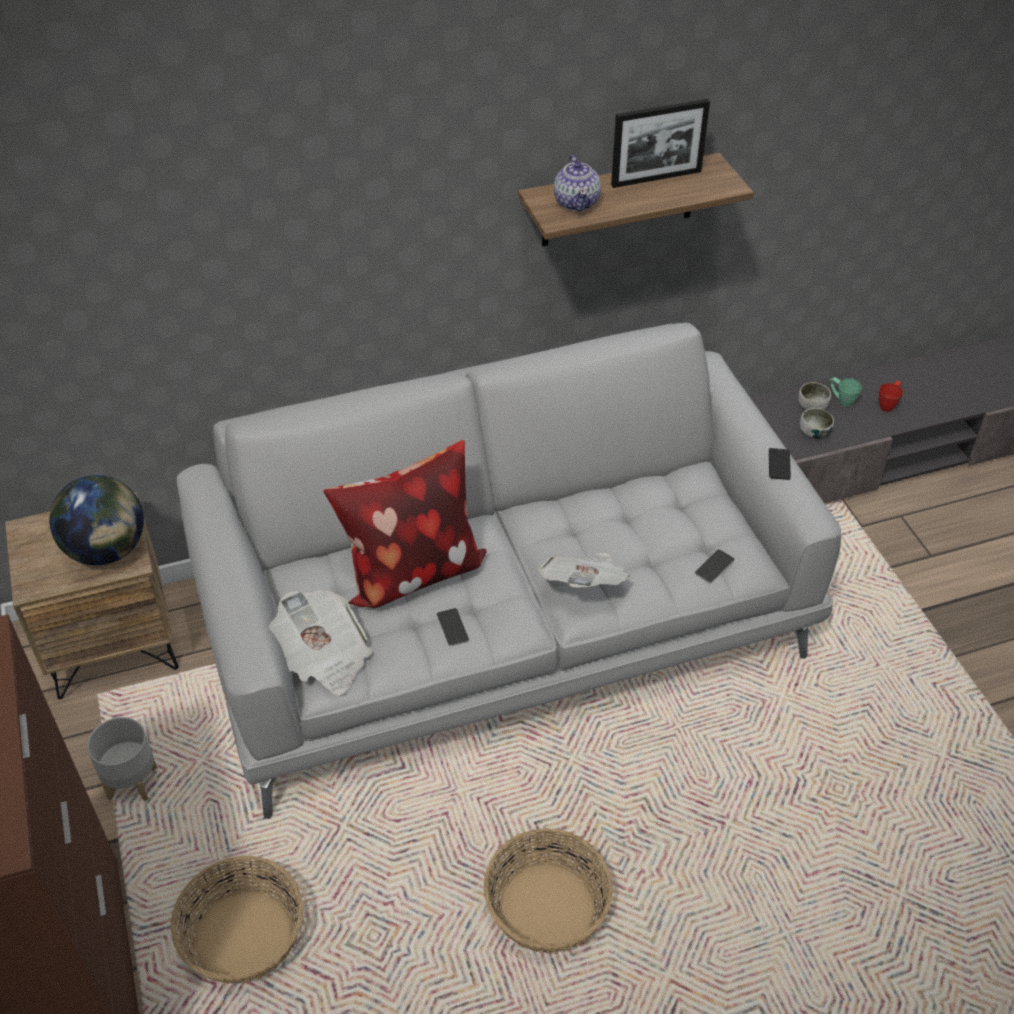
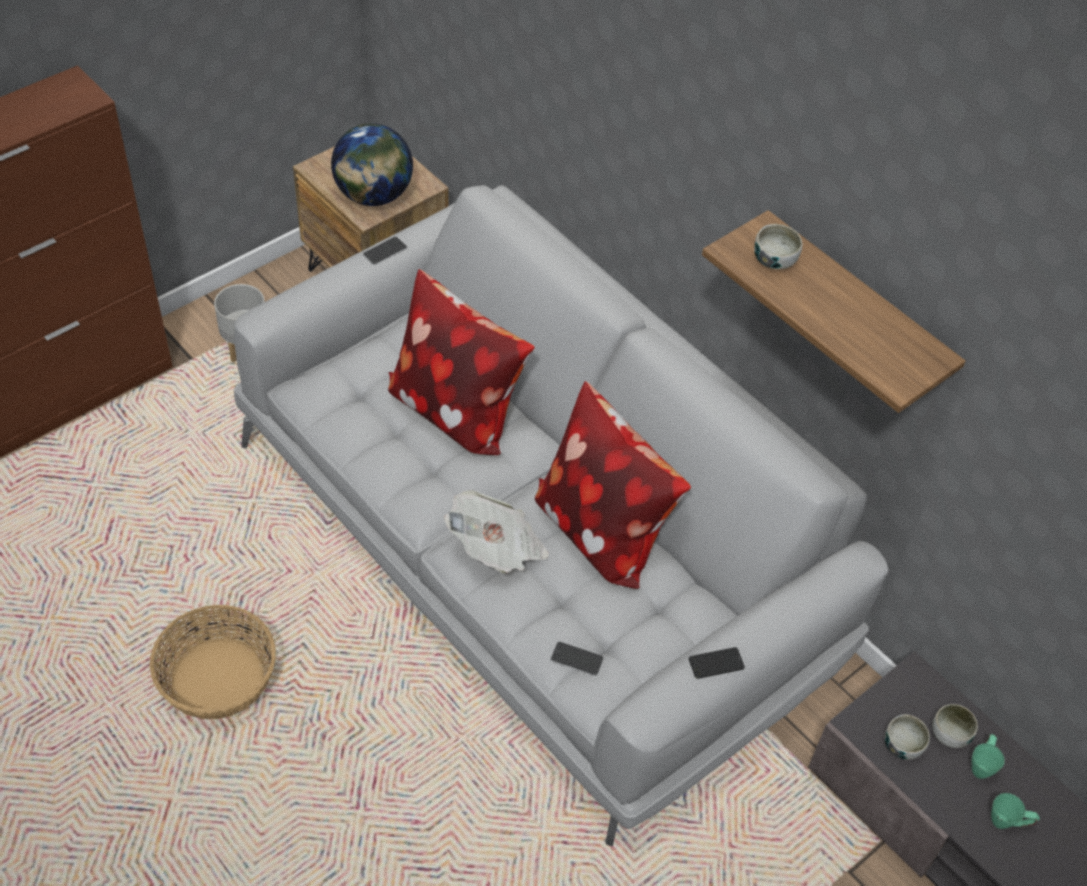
camera: 65 degrees right, 5 degrees up
basket [171,856,304,984] -> none
newspaper [269,590,372,695] -> none
phone [437,608,469,647] -> phone moved to [363,237,407,265]
teapot [554,155,601,211] -> bowl [754,224,802,269]
picture frame [611,99,710,188] -> none
red mug [879,381,903,412] -> green mug [991,793,1040,829]
none -> pillow [535,381,691,589]

